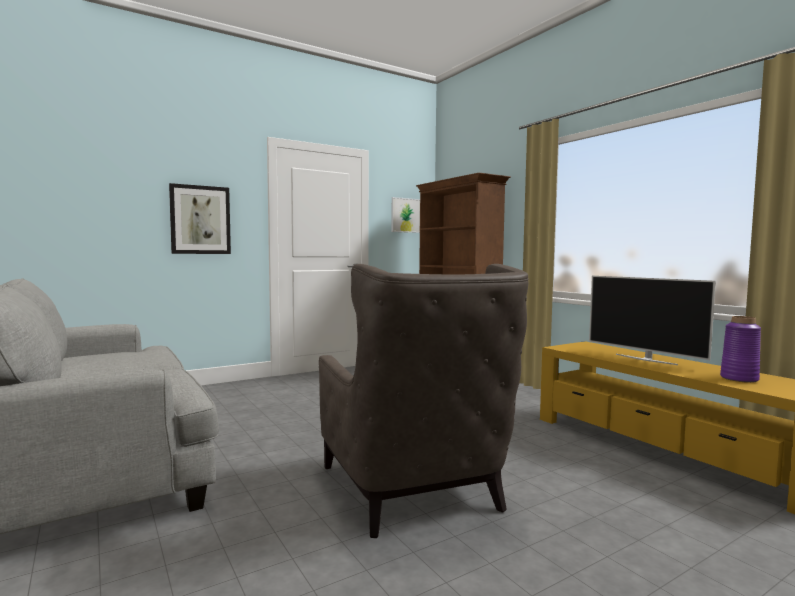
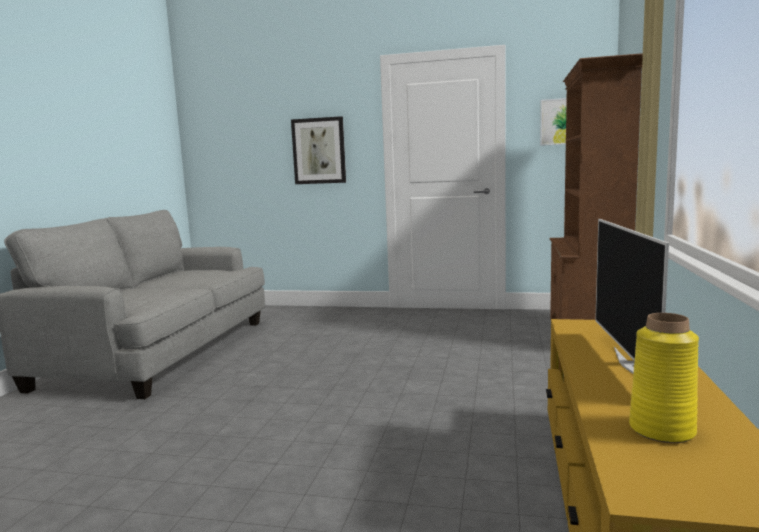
camera: 45 degrees right, 5 degrees up
grey armchair [319,264,529,538] -> none
purple vase [720,316,761,383] -> yellow vase [629,313,699,443]

